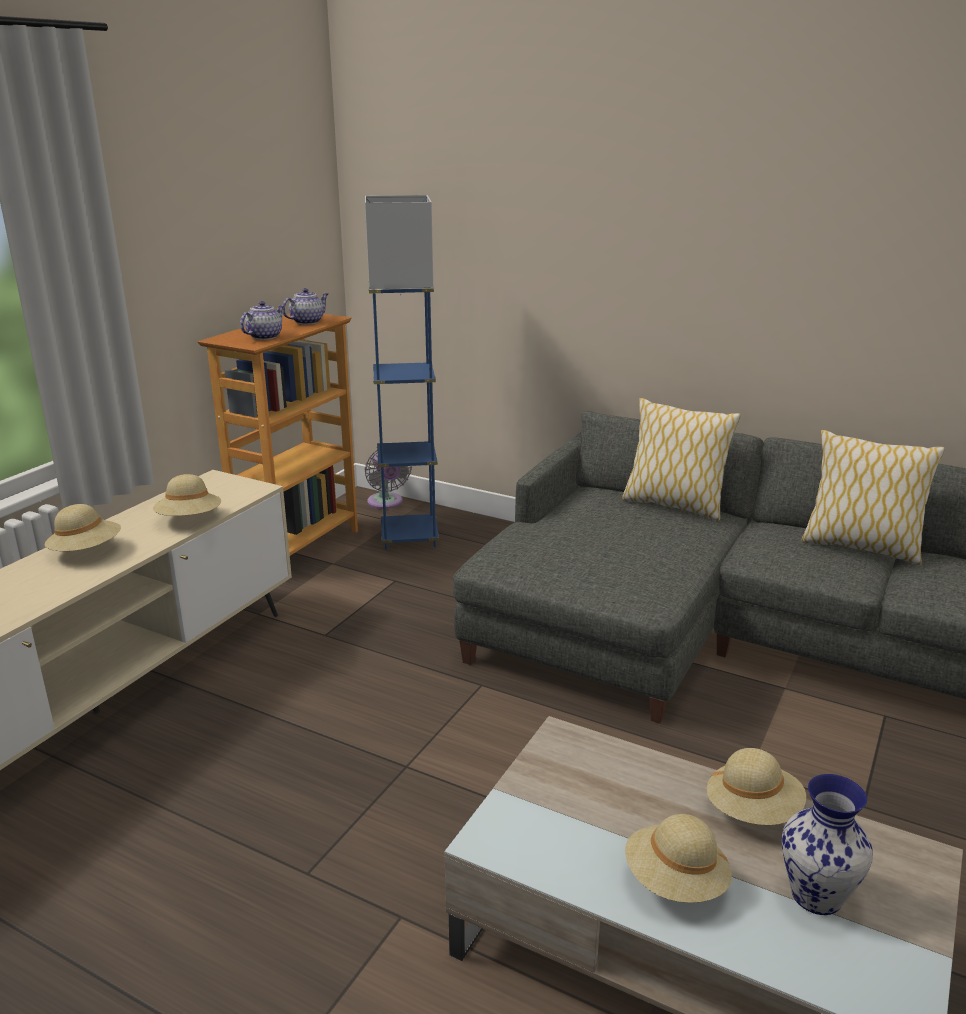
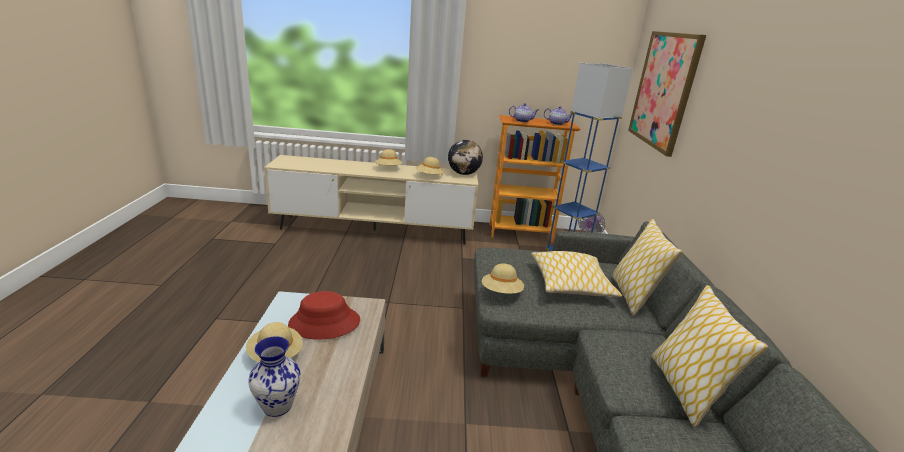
camera: 60 degrees right, 0 degrees up
beige hat [707,748,806,825] -> beige hat moved to [482,263,524,294]
none -> red hat [288,291,360,340]
none -> globe [448,140,483,175]
none -> pillow [531,251,622,297]
none -> picture [628,31,706,157]

